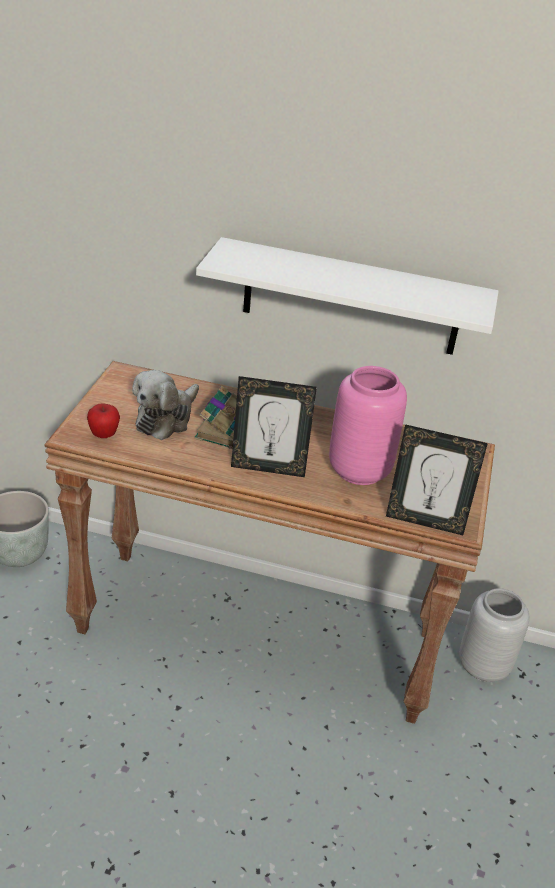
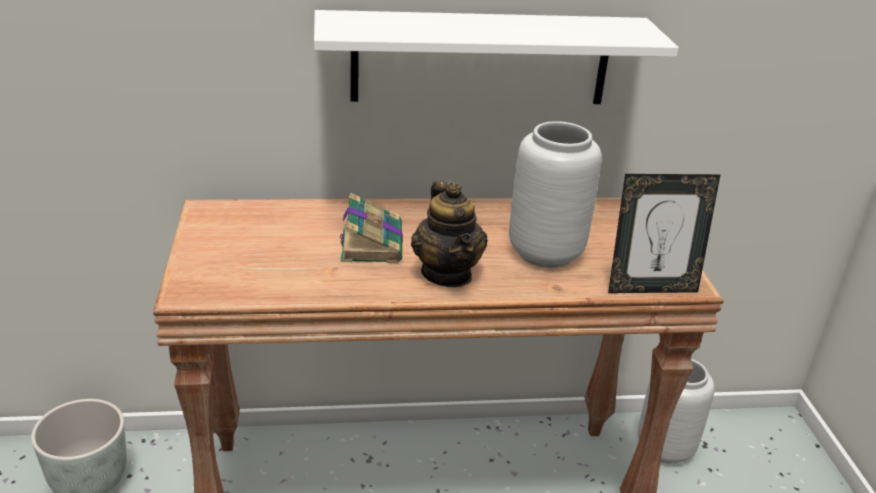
camera: 20 degrees left, 5 degrees down
apple [87,403,120,438] -> none
plush toy [132,370,199,440] -> none
picture frame [231,376,317,477] -> teapot [411,180,488,287]
pink vase [329,366,407,485] -> grey vase [509,121,601,268]

